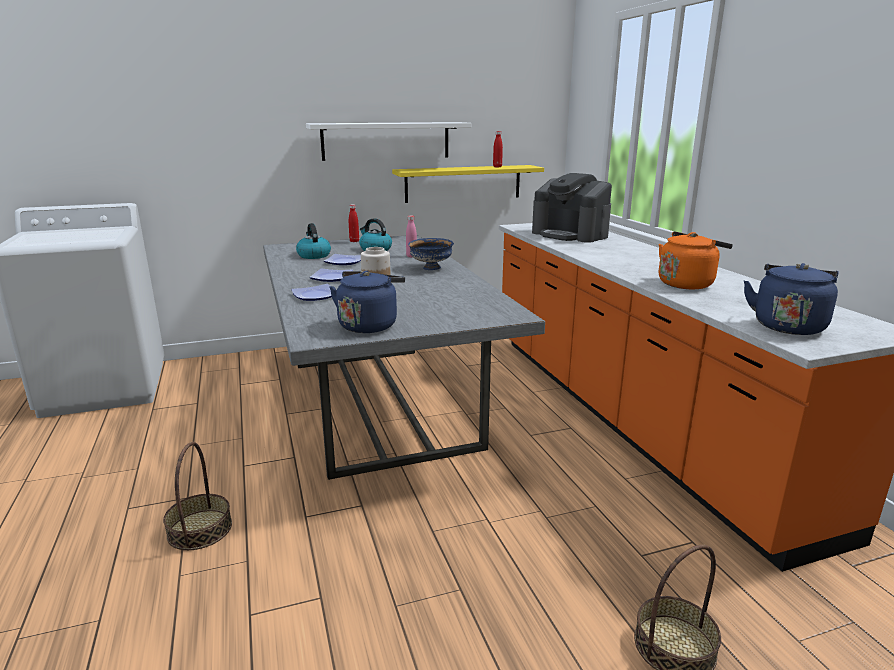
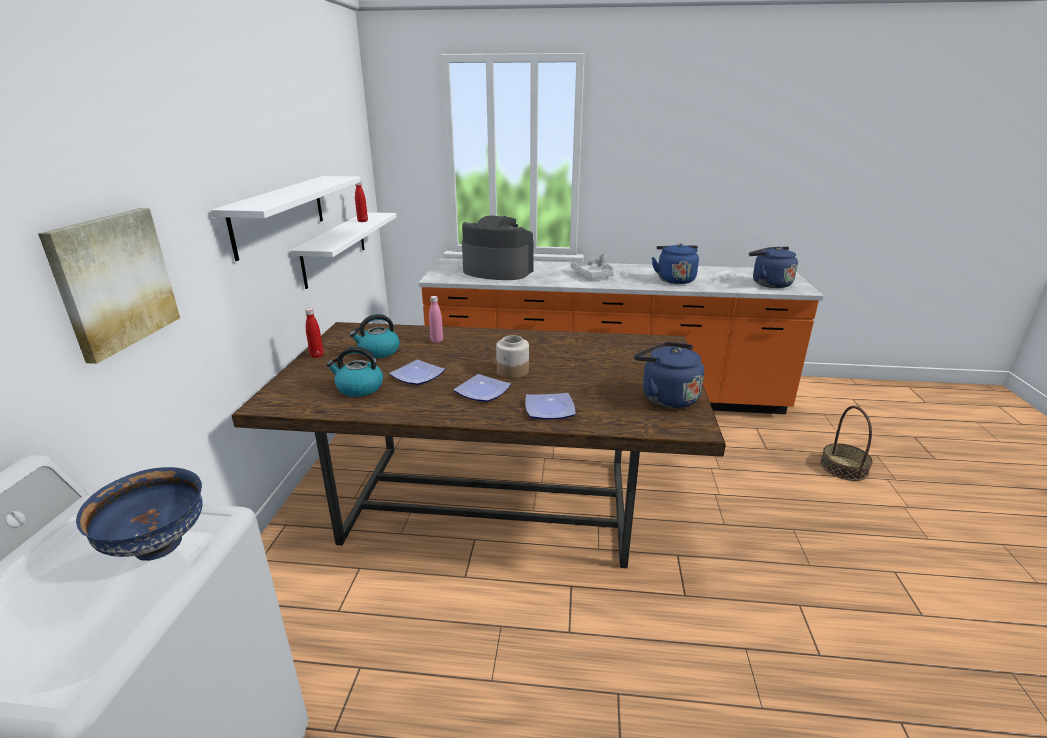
camera: 65 degrees left, 5 degrees up
basket [163,442,232,550] -> none
grey dining table [263,235,545,480] -> brown dining table [232,322,726,568]
yellow shelf [392,165,544,203] -> white shelf [290,212,396,289]
blue bowl [408,238,454,270] -> blue bowl moved to [76,467,203,561]
coffee machine [532,173,612,243] -> coffee machine turned 135 degrees counterclockwise [462,216,534,280]
orange kettle [659,231,733,289] -> blue kettle [652,243,699,284]
none -> picture [38,208,180,364]
none -> grey tray [571,254,614,279]

